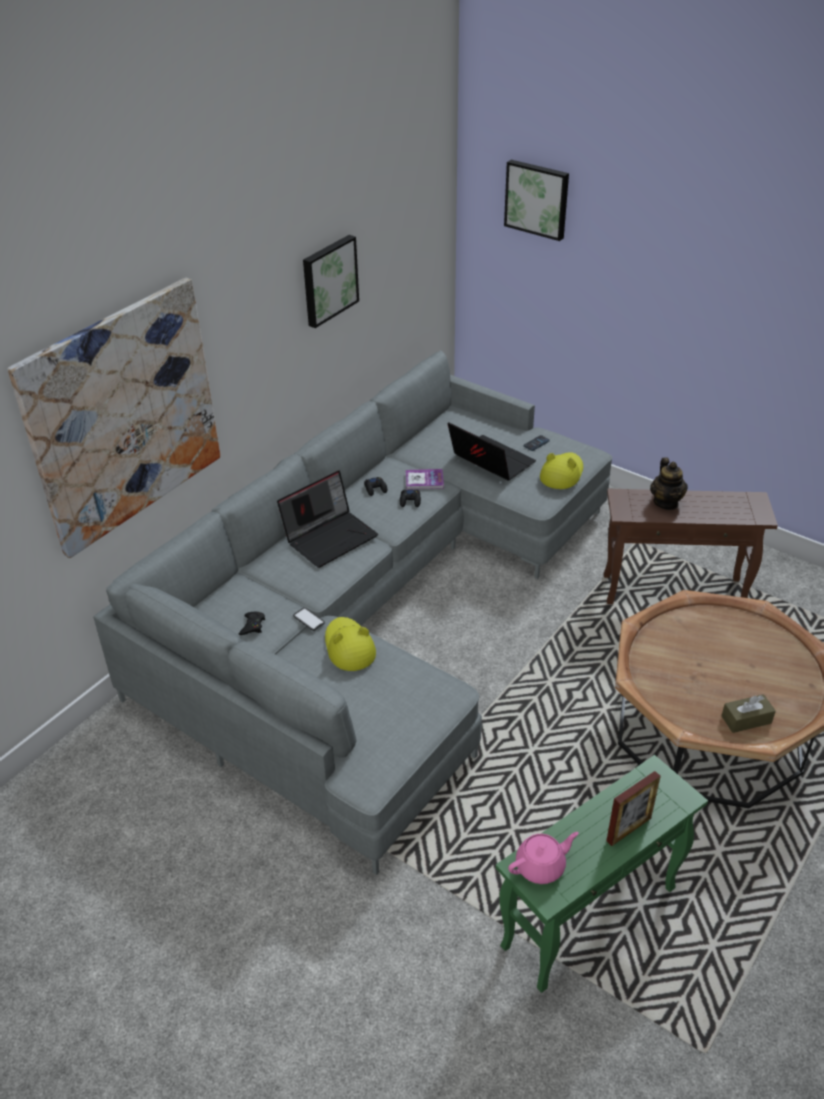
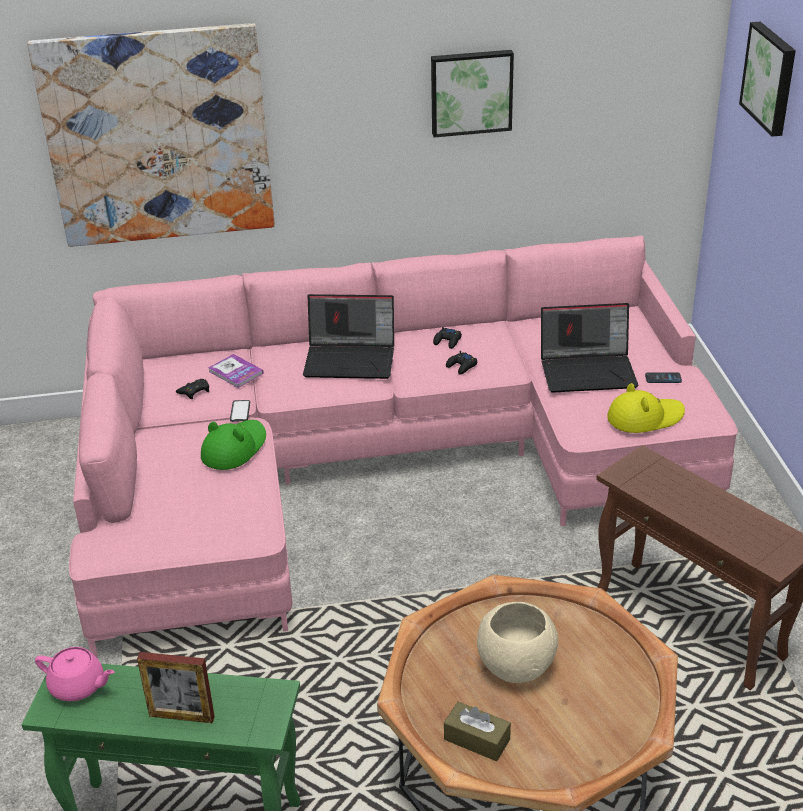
camera: 45 degrees right, 5 degrees down
grey sofa [93,350,613,875] -> pink sofa [69,235,738,657]
yellow hat [325,617,376,671] -> green hat [201,420,266,470]
book [406,469,444,490] -> book moved to [208,354,264,388]
laptop [448,422,536,481] -> laptop turned 90 degrees clockwise [541,303,638,393]
teapot [650,457,688,510] -> none
none -> beige bowl [477,602,558,683]

